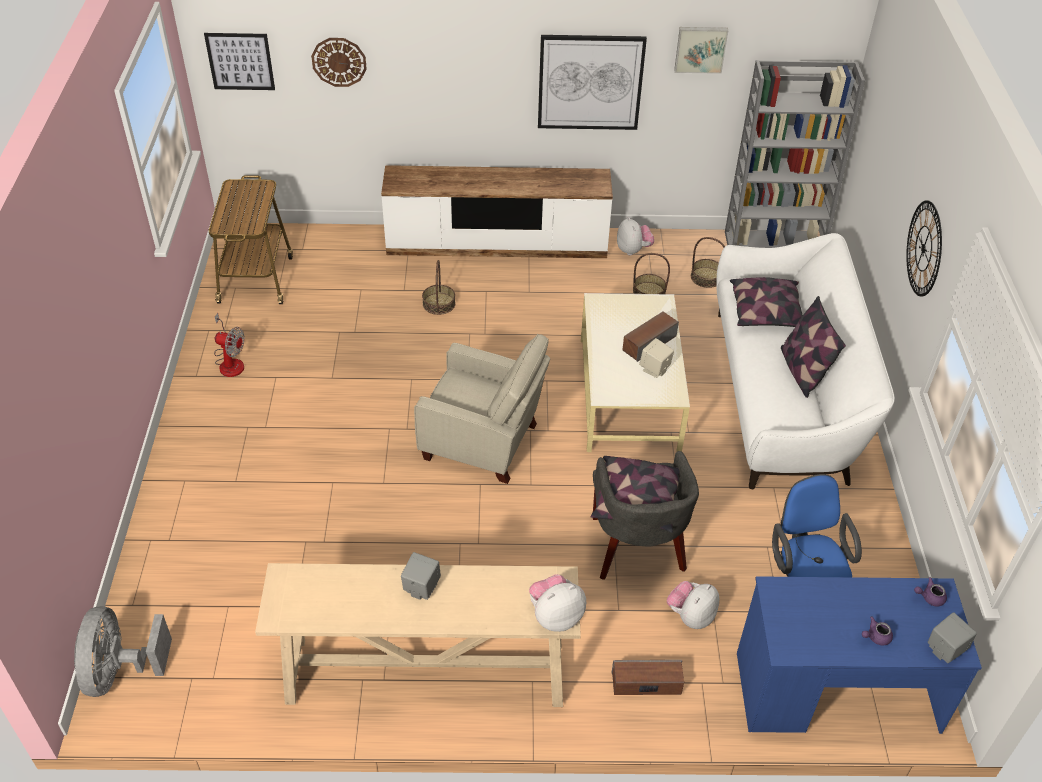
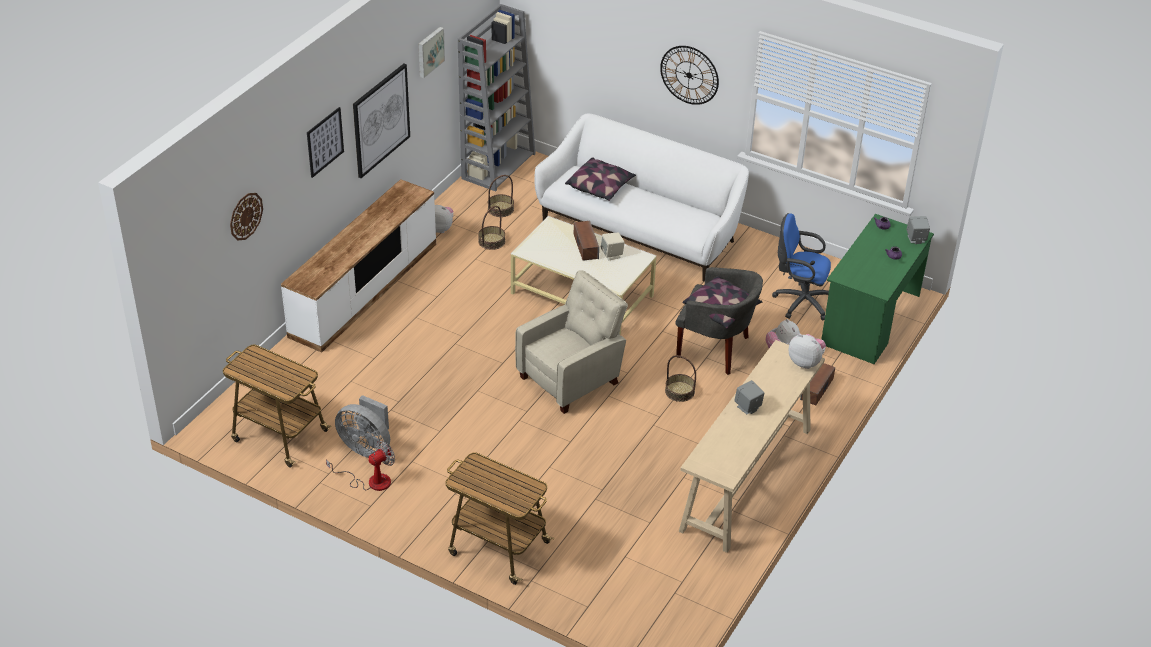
camera: 60 degrees left, 5 degrees down
grey fan [74,606,172,697] -> grey fan moved to [335,395,390,458]
picture [204,33,275,90] -> picture moved to [307,107,344,178]
basket [422,260,455,315] -> basket moved to [665,355,696,402]
plush toy [529,574,586,632] -> plush toy turned 120 degrees clockwise [788,334,826,369]
blue desk [737,576,982,734] -> green desk [821,214,934,364]
pillow [781,296,846,398] -> none
none -> cart [446,452,555,585]

